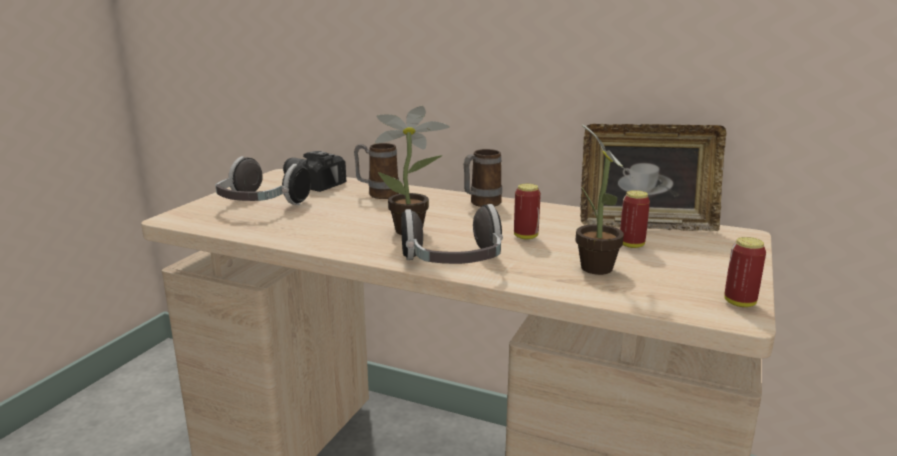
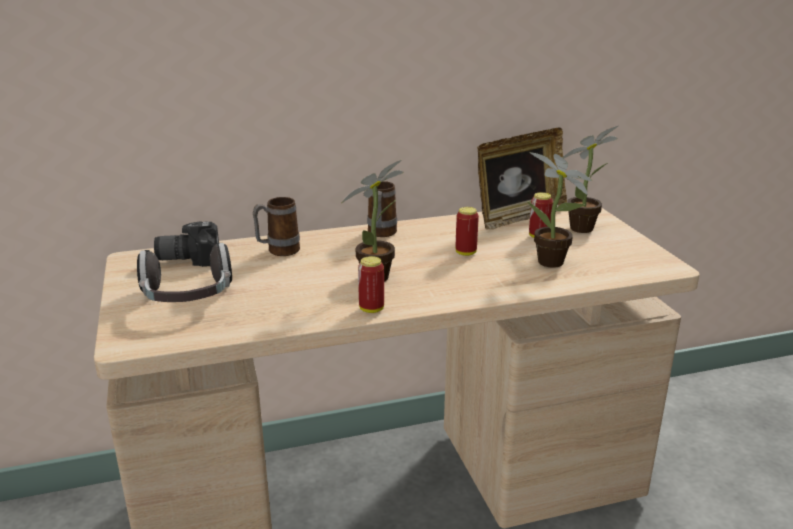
camera: 40 degrees left, 5 degrees up
headphones [401,204,503,264] -> none
can [724,237,766,307] -> can moved to [358,256,384,313]
none -> potted plant [562,126,618,233]

